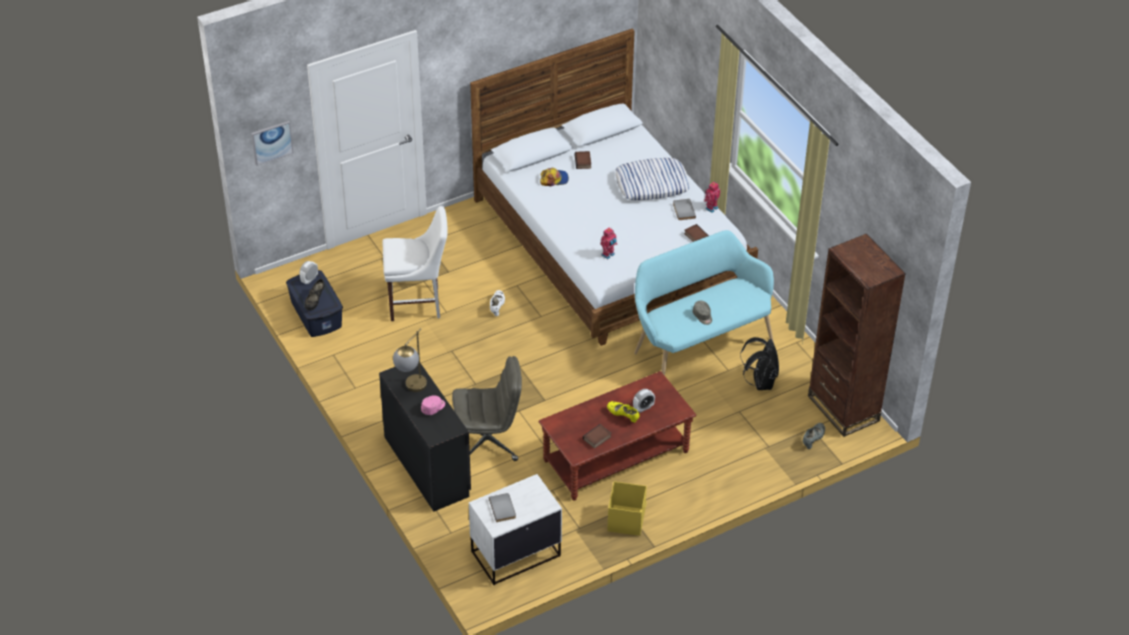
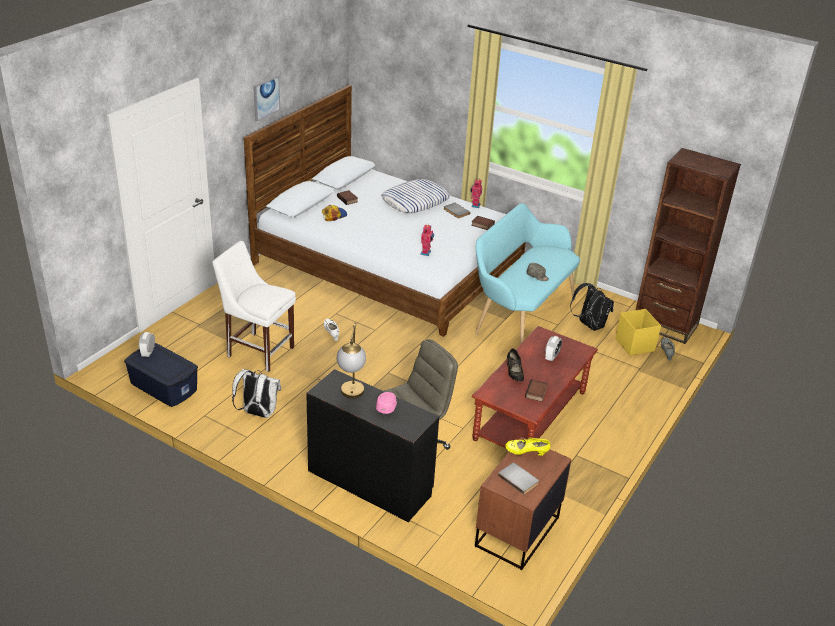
camera: 30 degrees left, 10 degrees down
picture [251,121,293,166] -> picture moved to [253,75,280,121]
black shoe [305,279,324,310] -> black shoe moved to [507,348,524,381]
white chair [382,206,447,321] -> white chair turned 120 degrees counterclockwise [212,241,296,372]
white nightstand [469,474,562,585] -> brown nightstand [475,437,572,570]
yellow shoe [607,401,640,423] -> yellow shoe moved to [505,437,550,456]
yellow storage box [607,481,647,536] -> yellow storage box moved to [615,309,661,356]
none -> white backpack [232,369,281,418]

